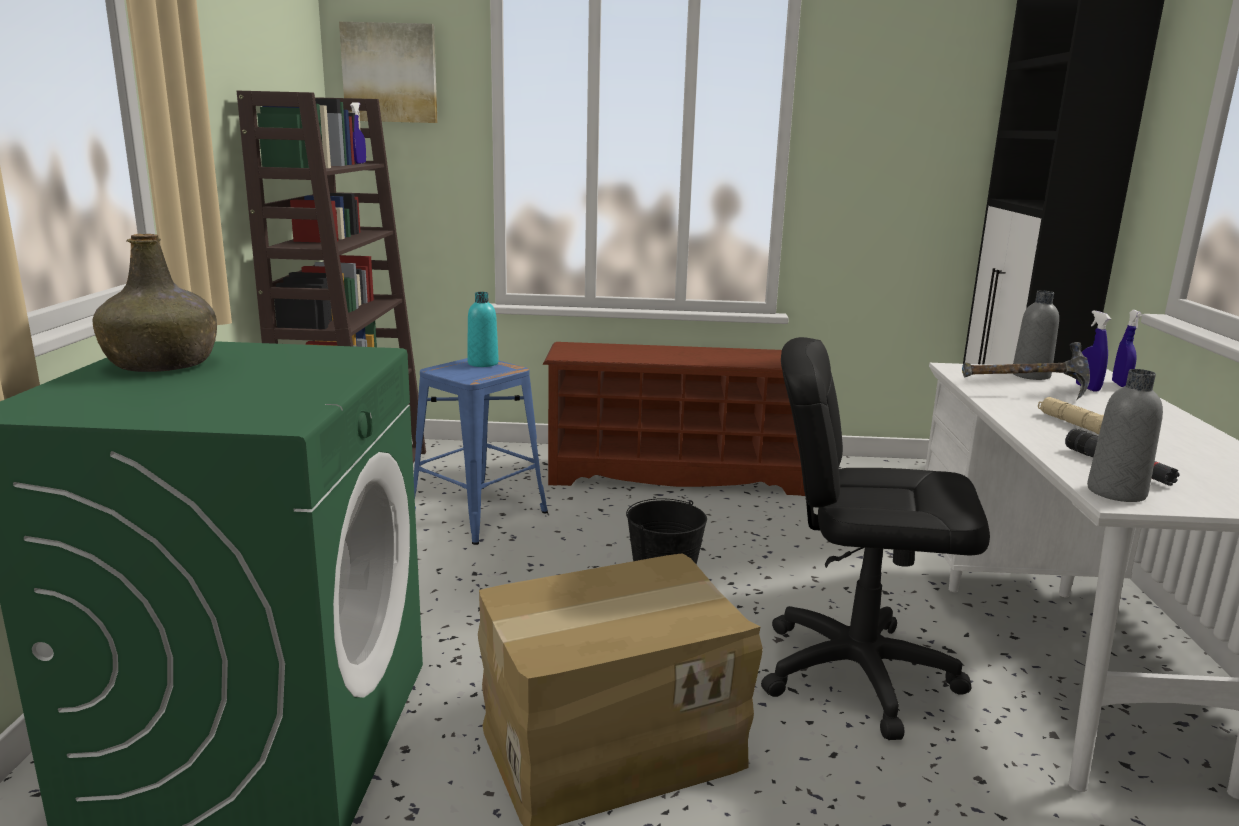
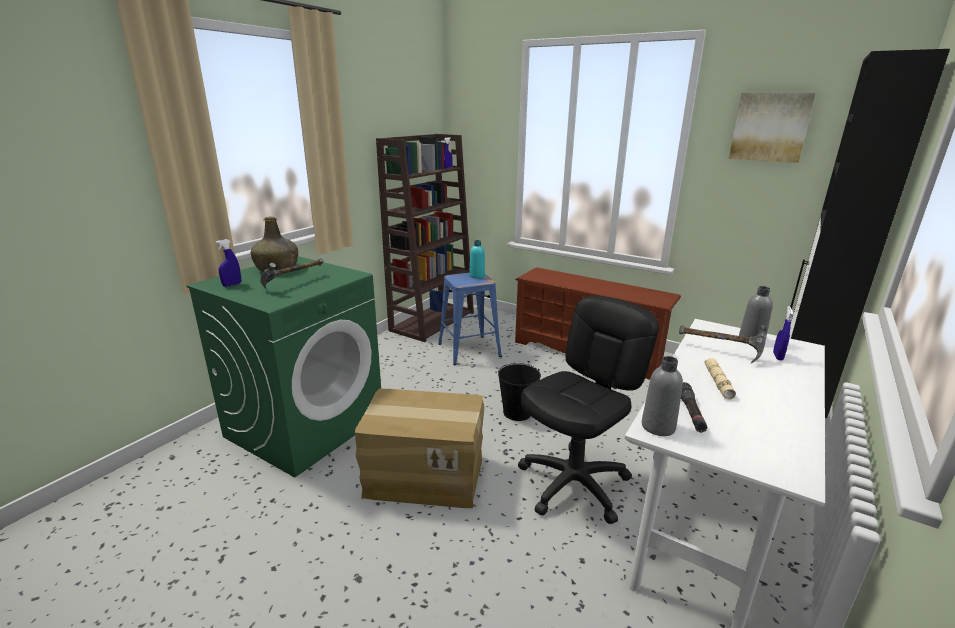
camera: 30 degrees right, 5 degrees up
picture [339,22,438,123] -> picture moved to [729,93,816,163]
black office chair [761,337,990,740] -> black office chair turned 90 degrees clockwise [518,295,659,524]
blue spray bottle [1112,310,1142,387] -> blue spray bottle moved to [215,239,241,287]
none -> hammer [260,258,323,290]

